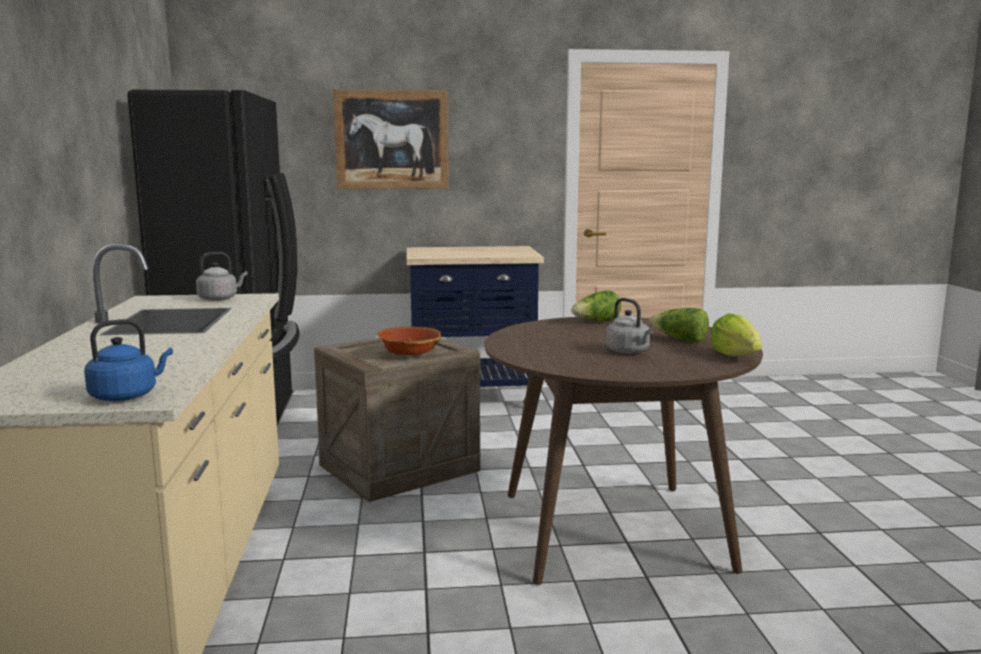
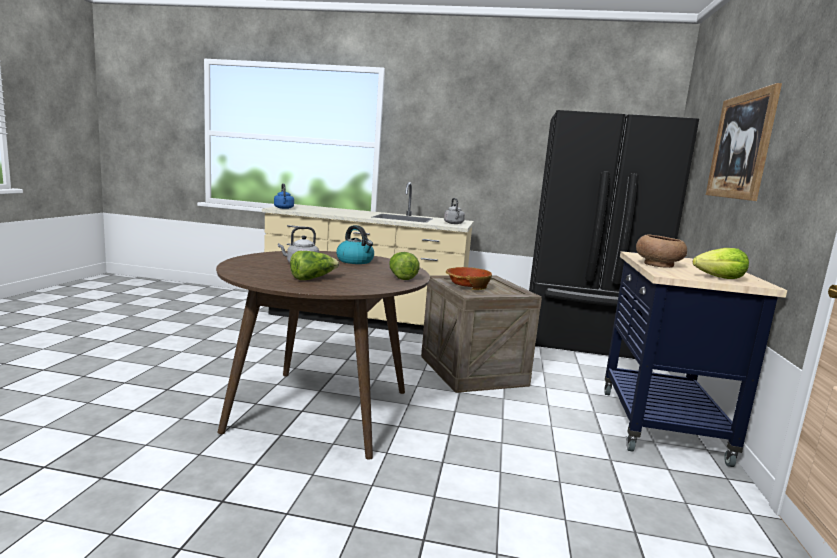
camera: 105 degrees right, 0 degrees up
lettuce [710,313,762,356] -> lettuce moved to [693,248,749,279]
none -> kettle [336,225,374,264]
none -> brown bowl [636,235,687,268]

